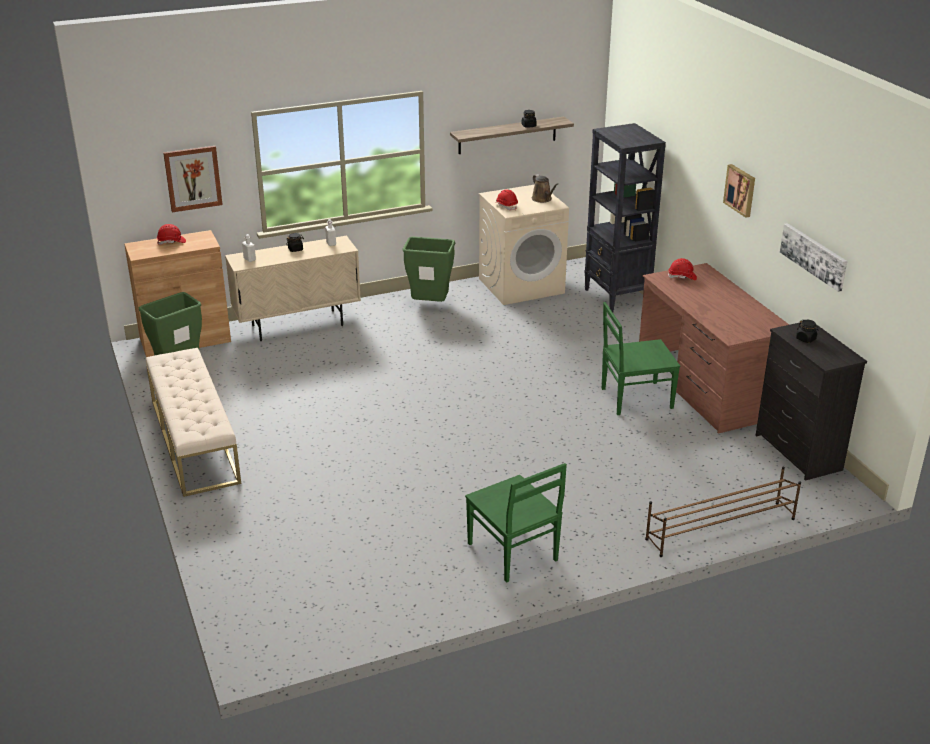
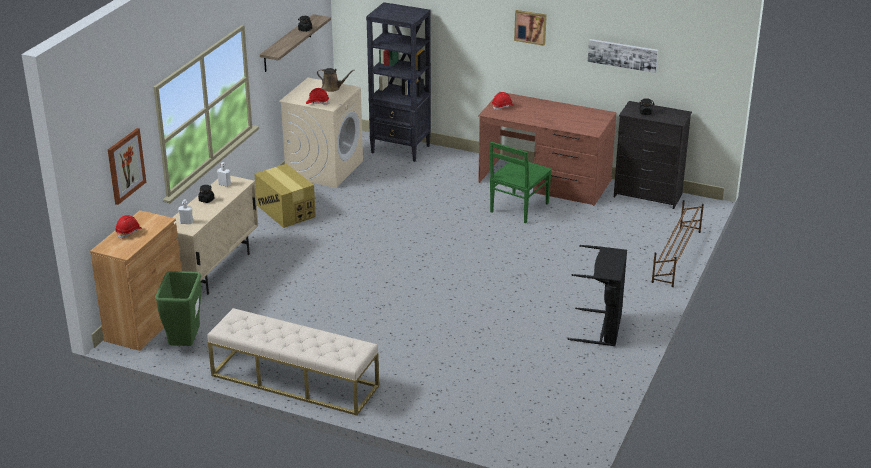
camera: 45 degrees left, 0 degrees up
green trash can [403,237,455,302] -> cardboard box [254,164,316,228]
green chair [465,463,567,583] -> black laundry basket [568,245,627,346]

